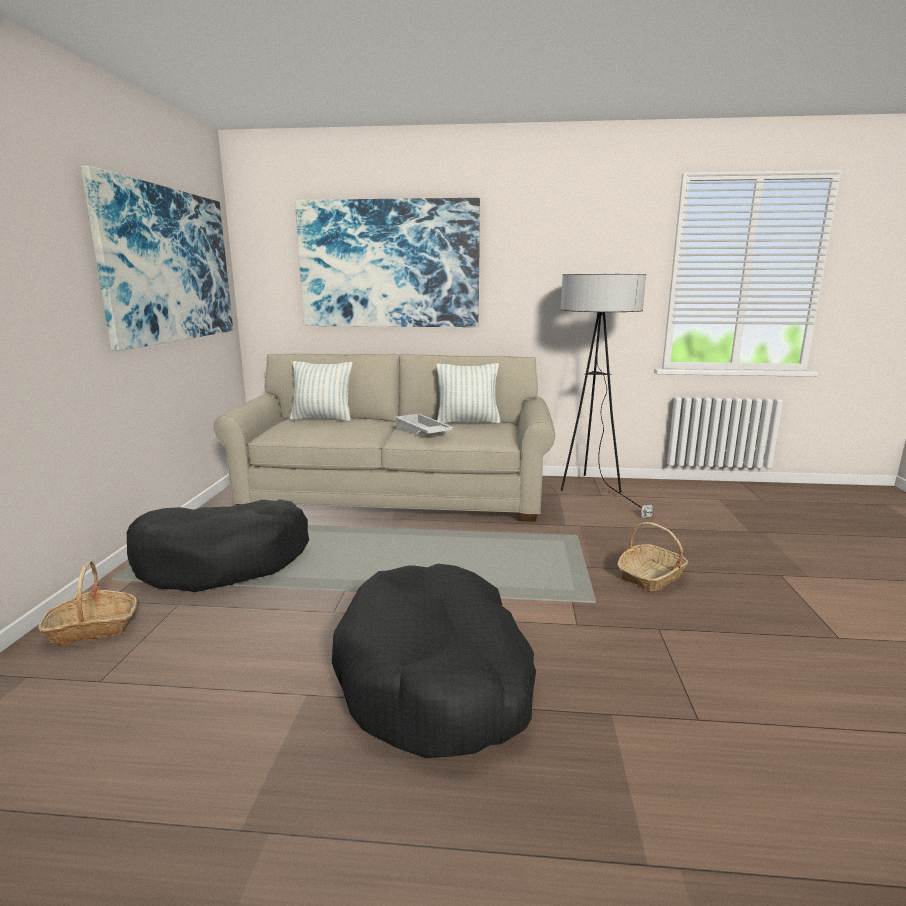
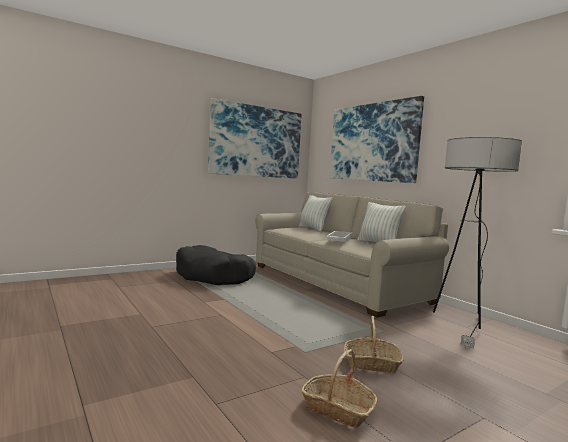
camera: 50 degrees right, 10 degrees down
basket [38,561,137,646] -> basket moved to [302,349,377,428]
black dog bed [332,564,536,758] -> none

